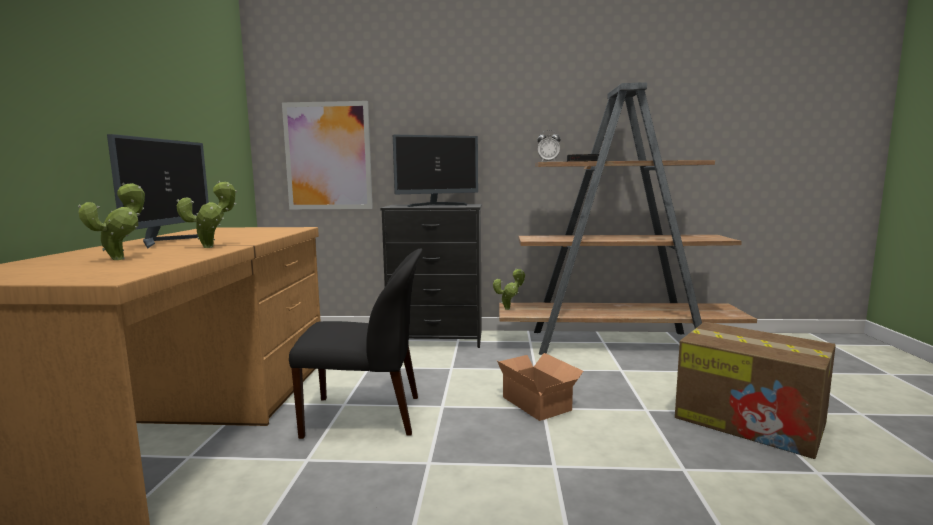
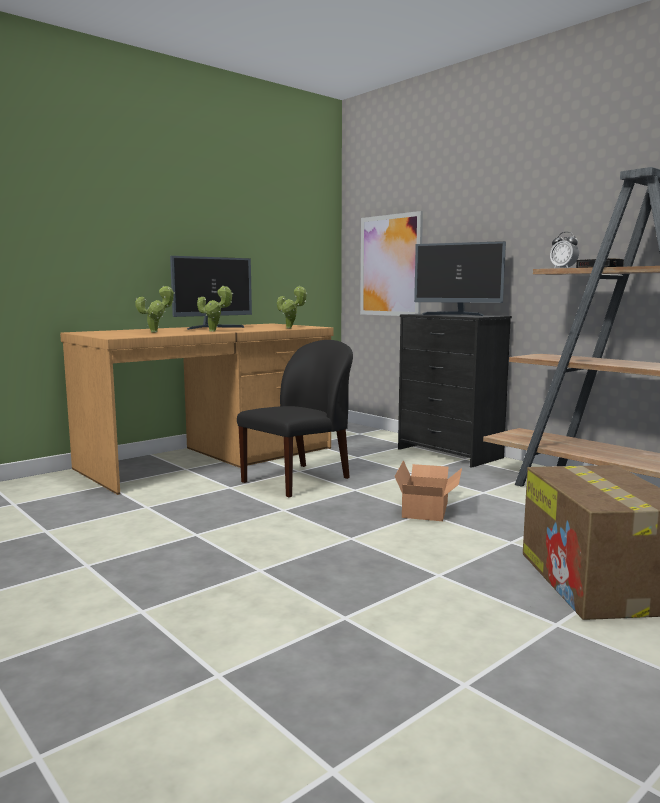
camera: 45 degrees right, 0 degrees up
black chair [289,249,422,439] -> black chair turned 90 degrees counterclockwise [237,340,353,497]
potted plant [493,269,525,310] -> potted plant moved to [277,286,307,328]

